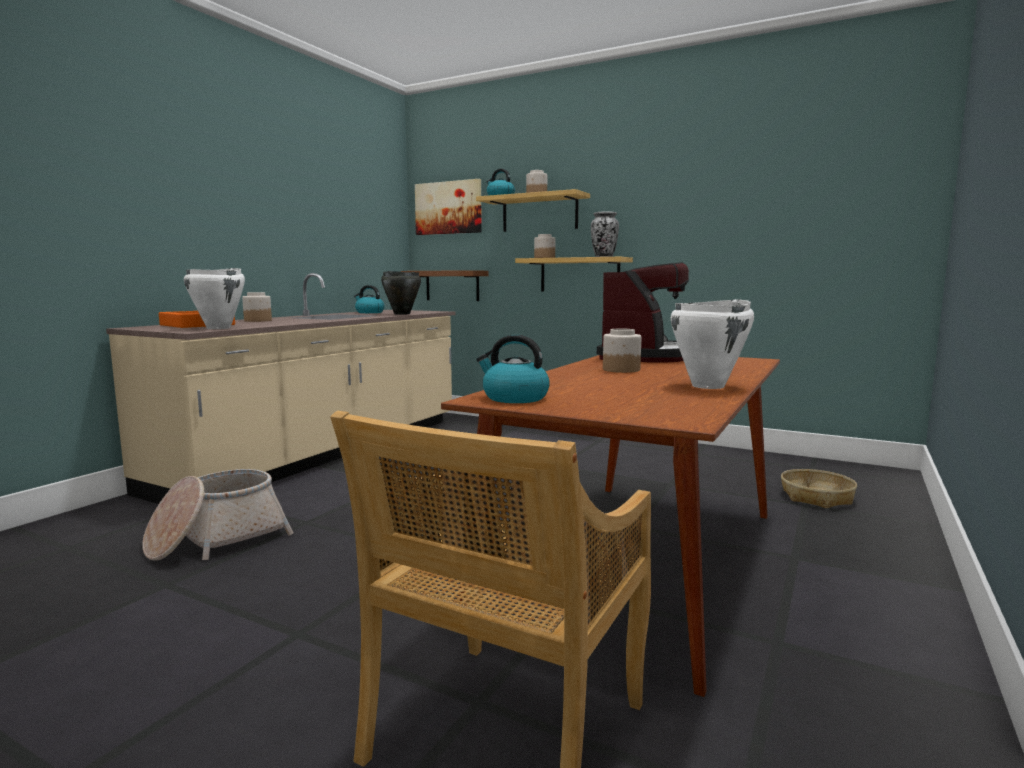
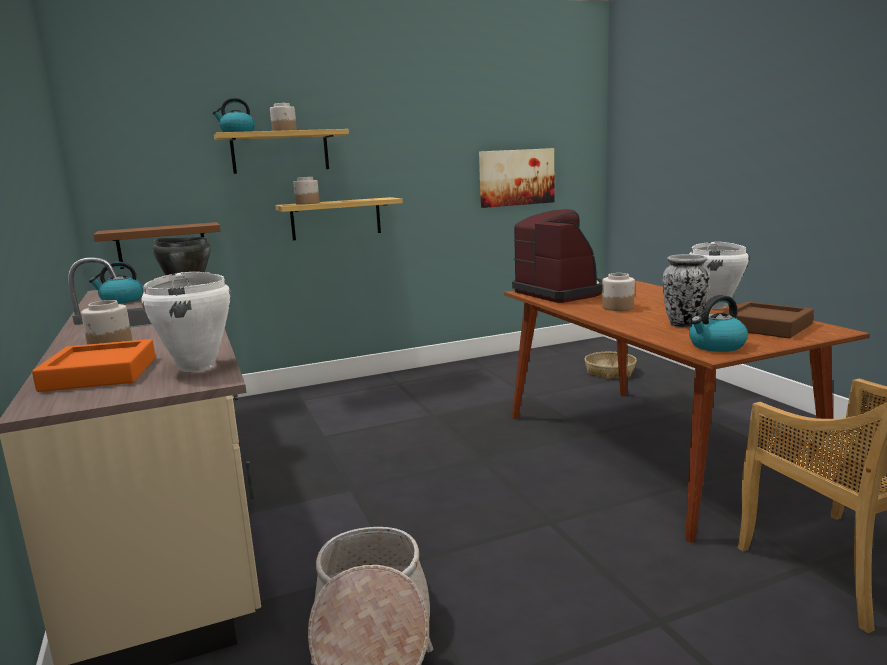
camera: 50 degrees left, 5 degrees up
picture [415,179,482,235] -> picture moved to [479,148,554,208]
vase [591,212,619,257] -> vase moved to [663,254,710,328]
none -> brown tray [722,301,814,338]

